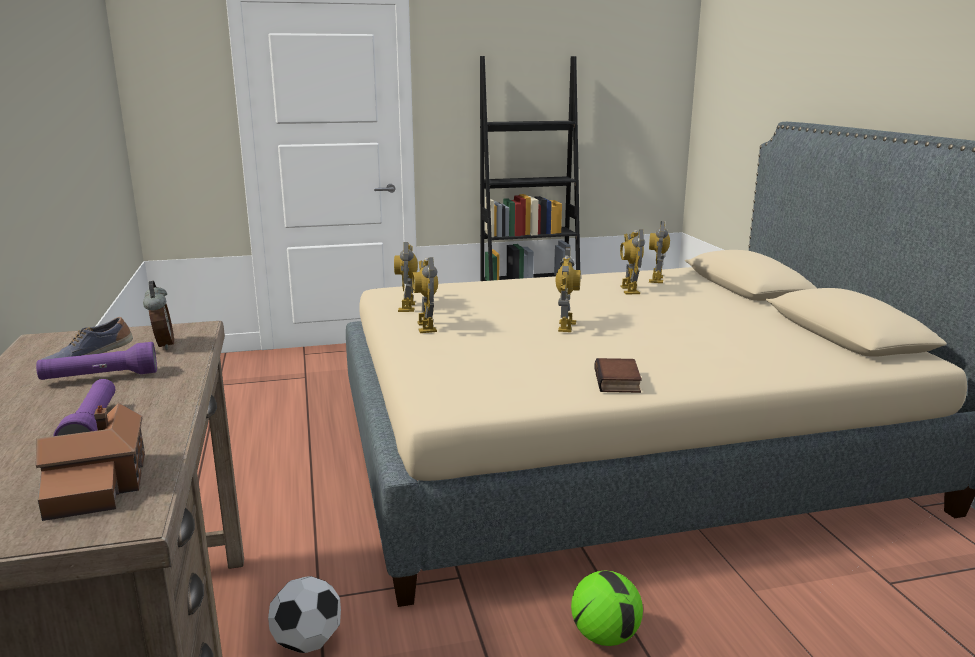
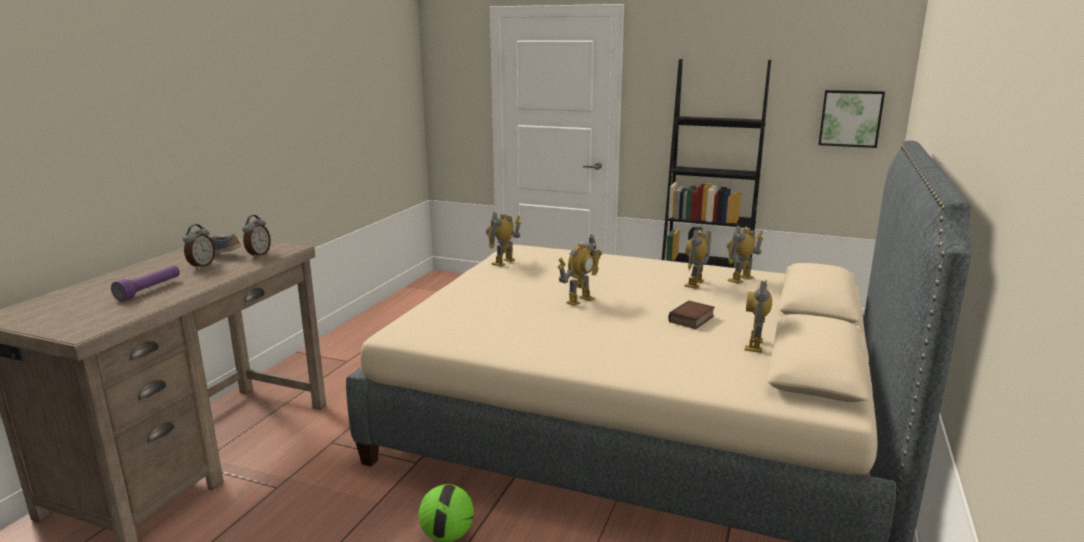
camera: 35 degrees right, 0 degrees up
purple flashlight [36,342,157,380] -> alarm clock [183,224,215,269]
toy house [36,403,145,521] -> none
football [268,576,341,653] -> none
toy robot [412,257,438,333] -> toy robot moved to [745,280,772,353]
book [594,358,642,393] -> book moved to [668,301,715,329]
none -> picture [818,90,885,148]

